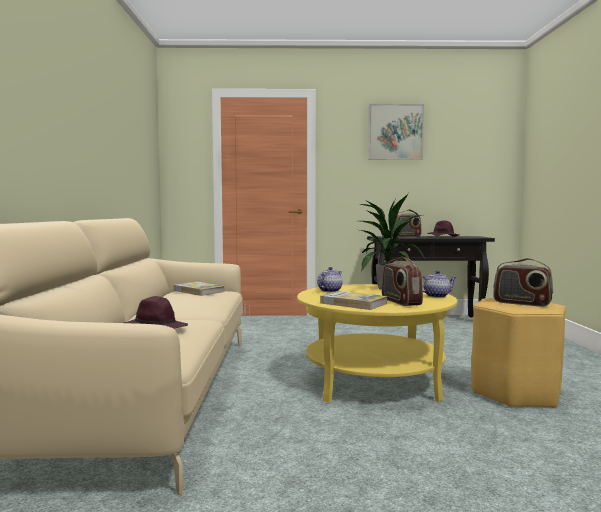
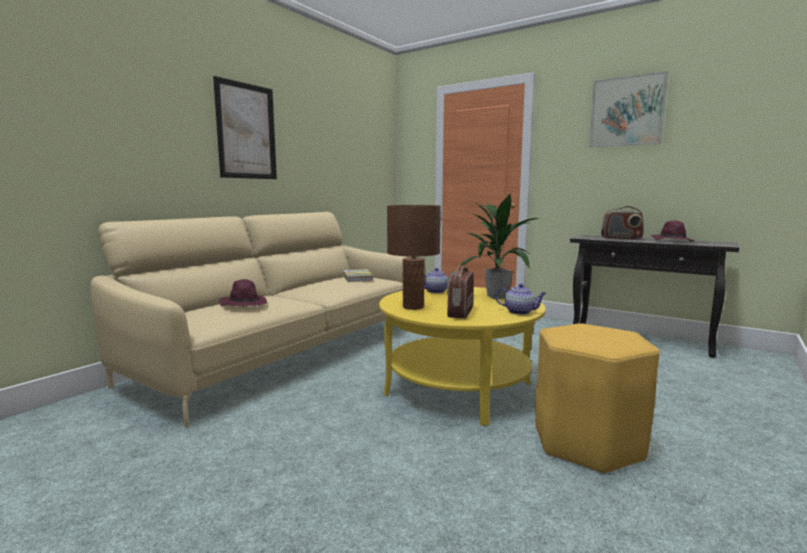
camera: 35 degrees right, 5 degrees up
book [320,291,388,310] -> brown table lamp [387,205,441,310]
radio [493,258,553,307] -> none
none -> picture [213,76,277,179]

